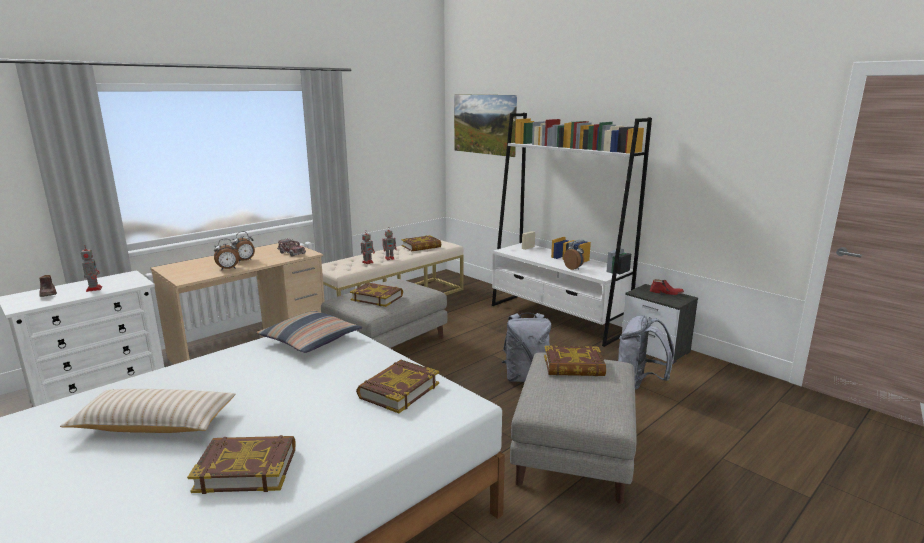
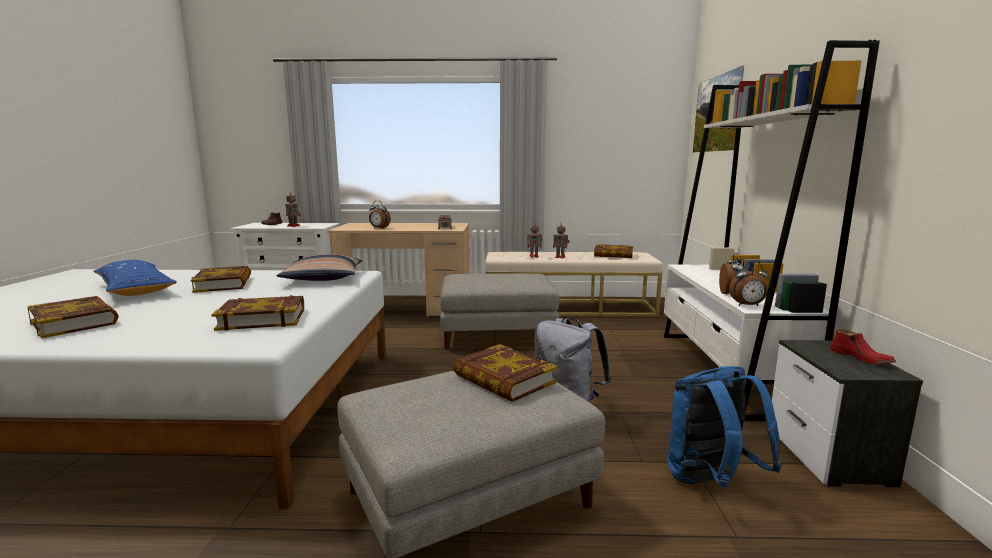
camera: 45 degrees right, 5 degrees down
beige pillow [60,389,236,433] -> blue pillow [94,260,177,296]
alarm clock [232,231,255,262] -> alarm clock moved to [729,261,769,306]
book [350,283,403,307] -> book moved to [191,266,251,293]
grey backpack [618,315,674,390] -> blue backpack [667,366,782,487]

